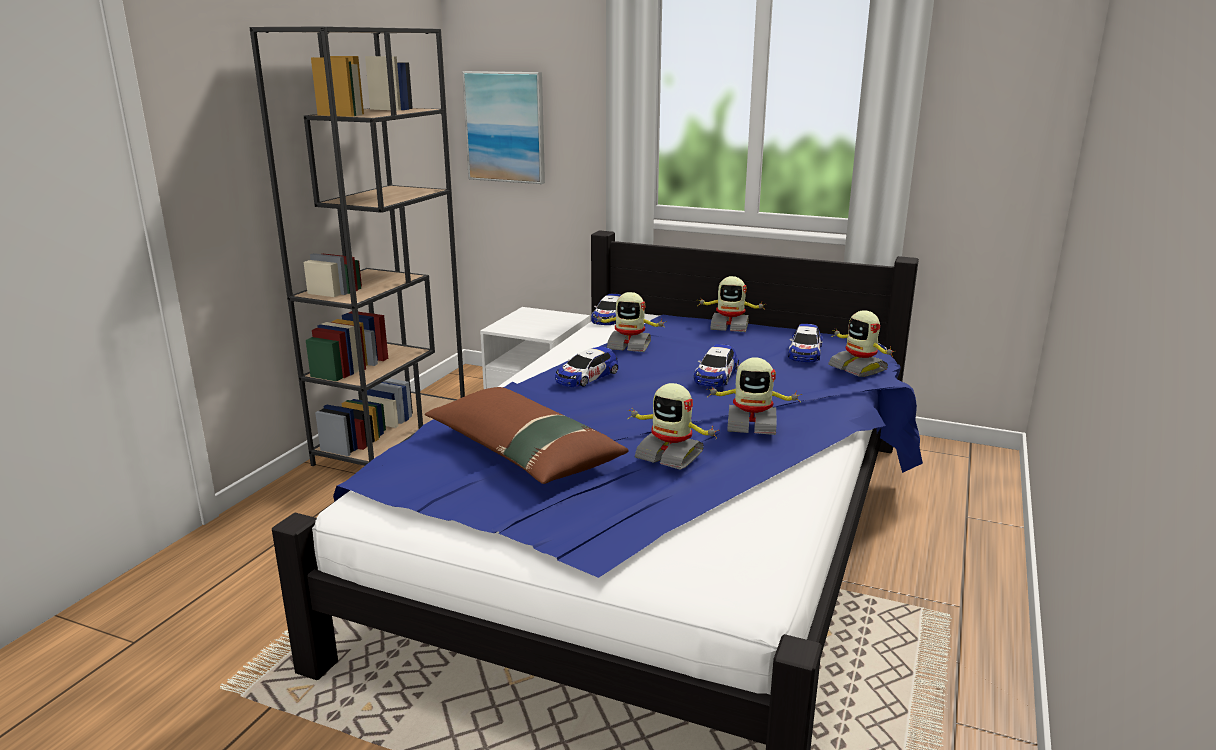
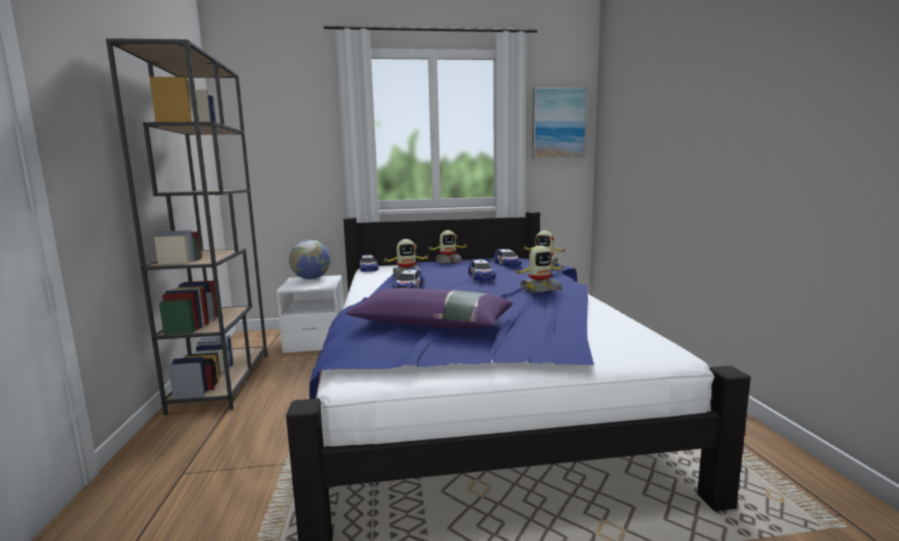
camera: 30 degrees left, 10 degrees down
brown pillow [425,387,628,484] -> purple pillow [346,288,513,329]
picture [462,71,545,184] -> picture moved to [532,87,588,158]
toy robot [628,383,718,470] -> none
none -> globe [289,240,330,279]

